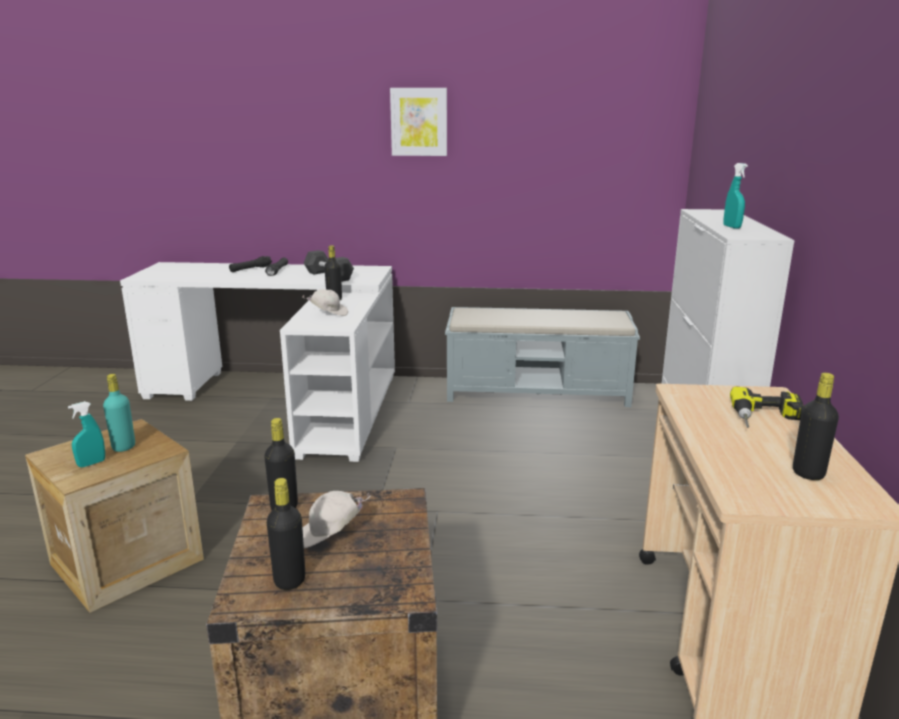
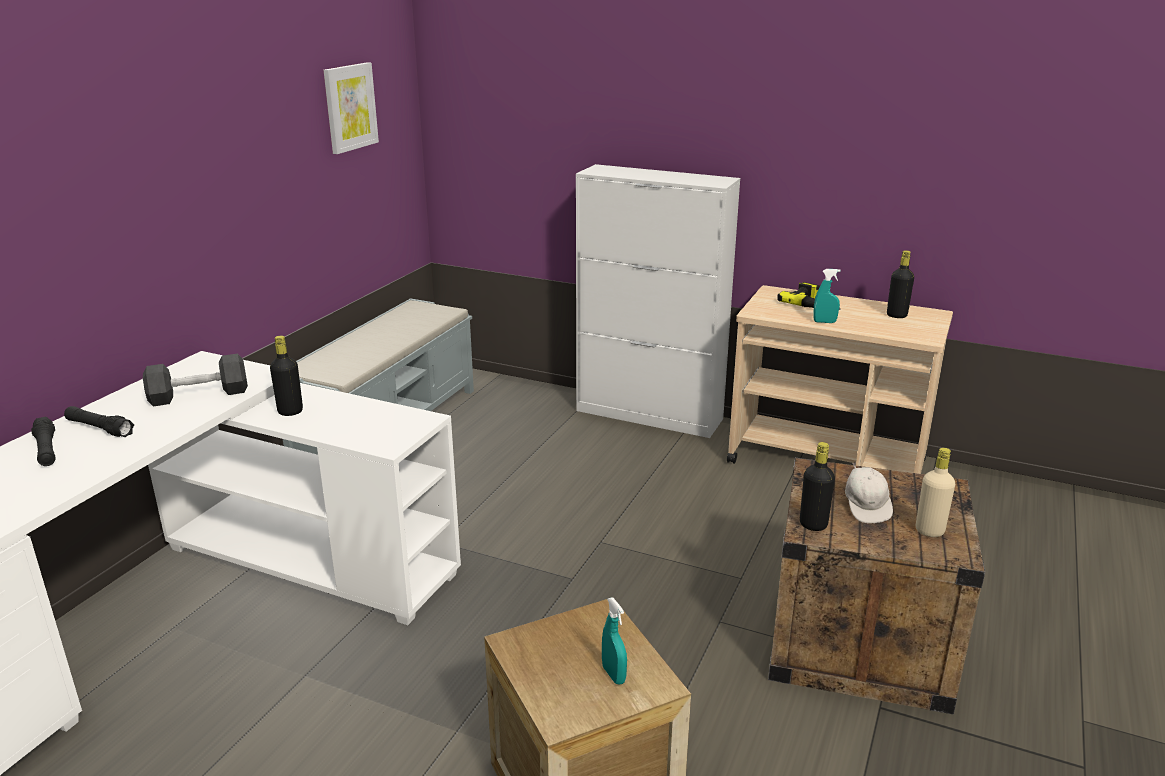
camera: 70 degrees left, 5 degrees up
turquoise bottle [103,374,135,452] -> none
black bottle [267,478,305,590] -> beige bottle [916,448,955,537]
white cap [303,289,348,316] -> none
picture [390,88,447,156] -> picture moved to [324,62,379,154]
turquoise spray bottle [724,163,748,228] -> turquoise spray bottle moved to [813,269,841,323]

